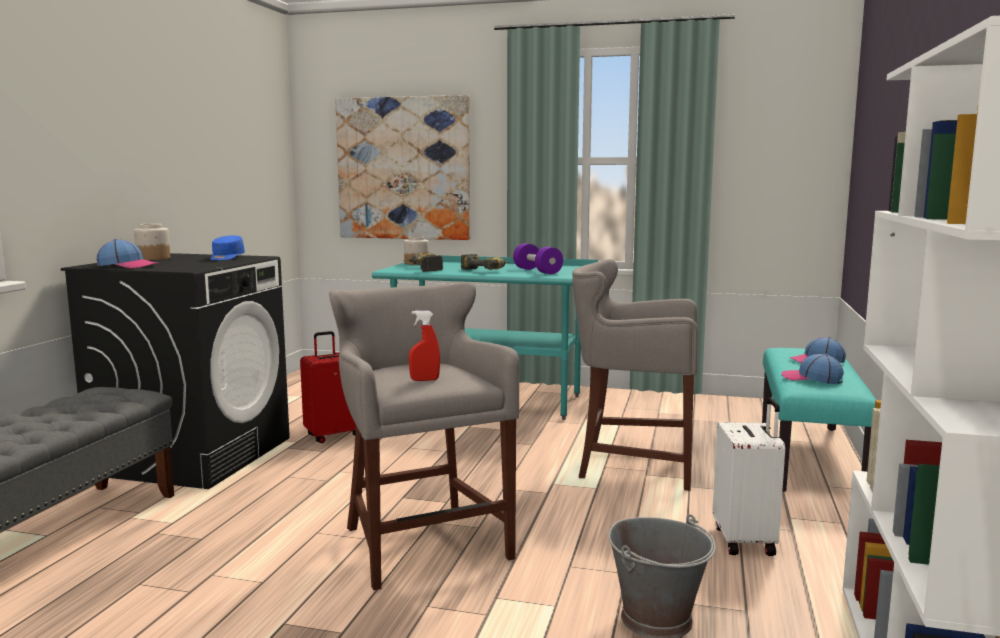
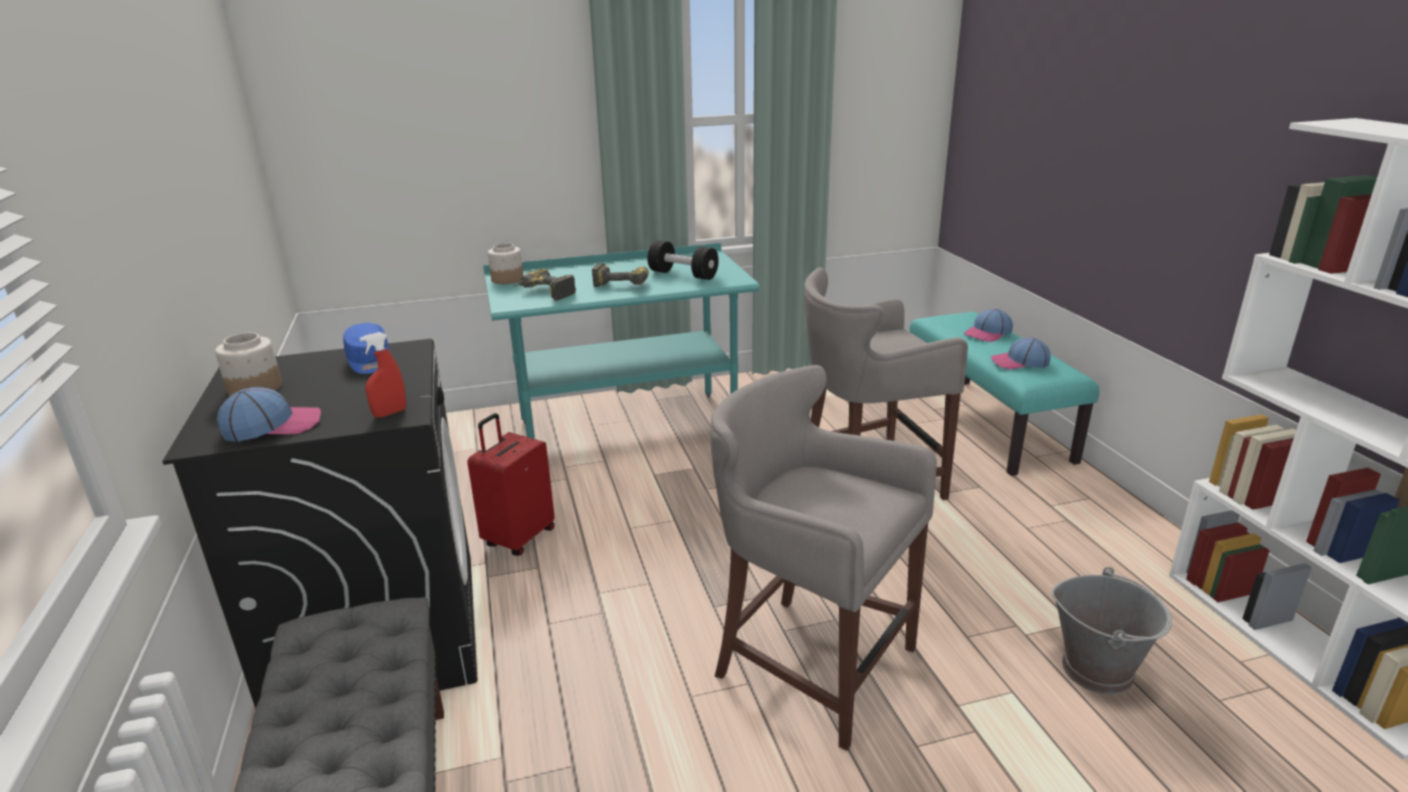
camera: 30 degrees left, 15 degrees up
picture [336,95,471,240] -> none
red spray bottle [409,310,440,381] -> red spray bottle moved to [359,332,406,418]
purple dumbbell [513,243,563,274] -> black dumbbell [647,240,719,280]
white suitcase [713,398,785,556] -> none

